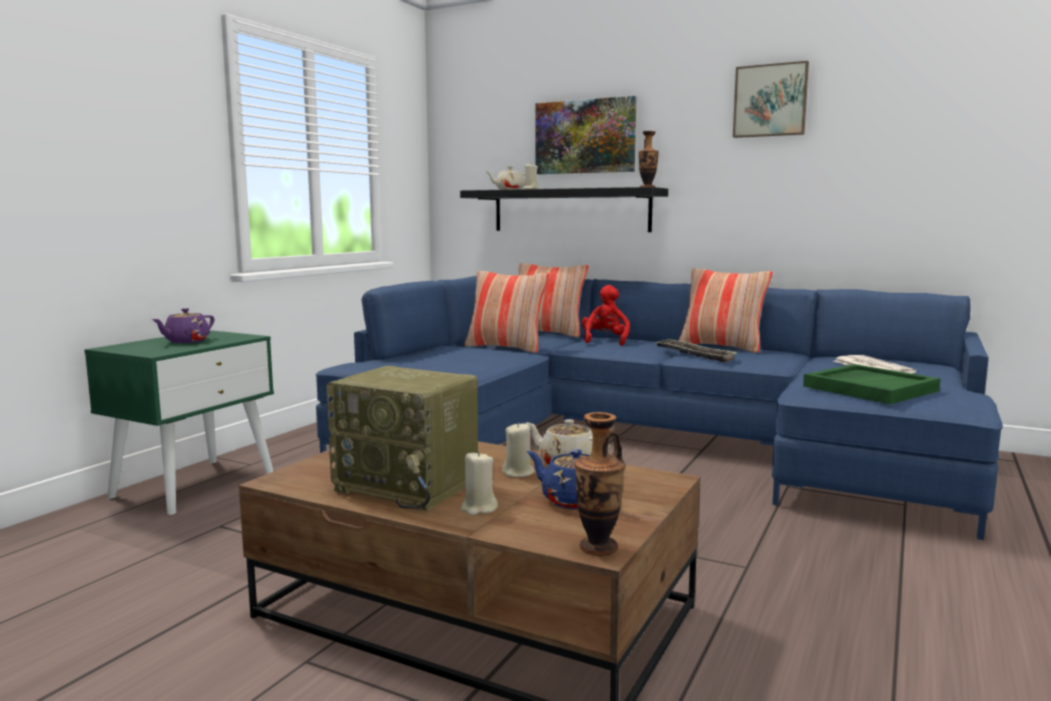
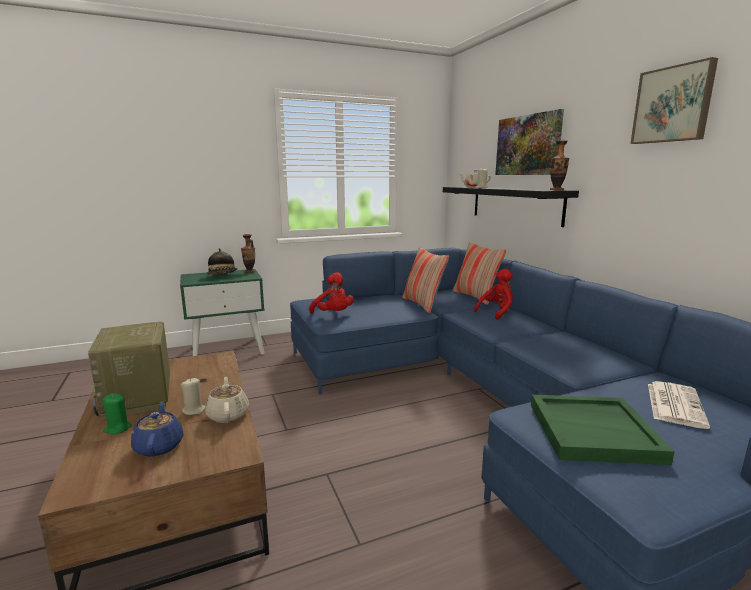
camera: 40 degrees right, 5 degrees up
purple teapot [152,308,214,343] -> hat [207,248,237,275]
beige candle [461,451,498,515] -> green candle [103,393,132,434]
vase [575,412,625,556] -> vase moved to [241,234,255,273]
tray [654,339,738,362] -> none
pillow [678,268,773,353] -> none
none -> red plush toy [309,272,354,313]

